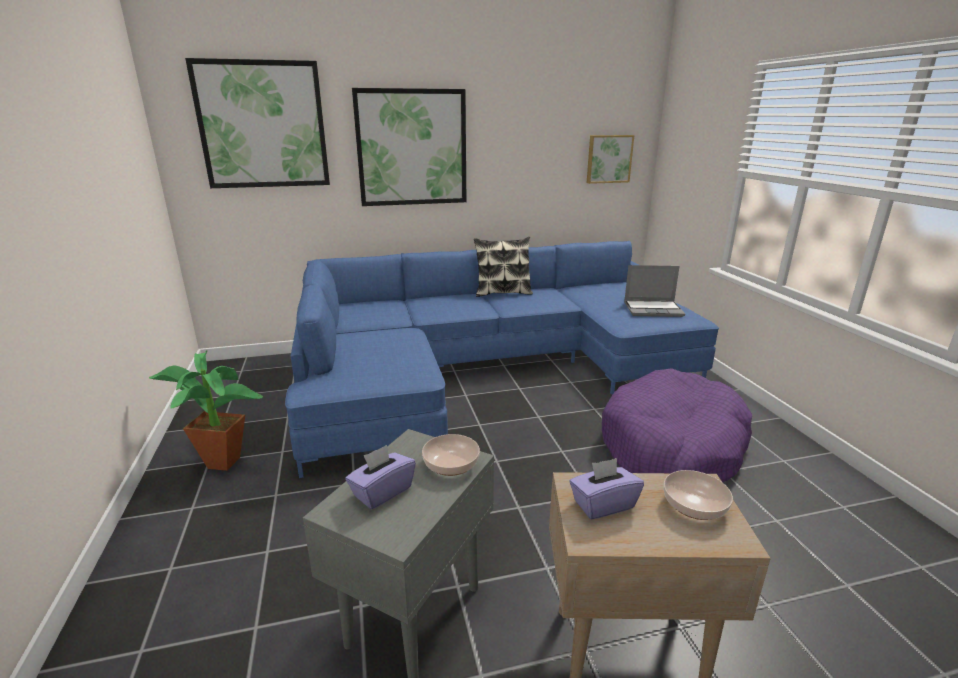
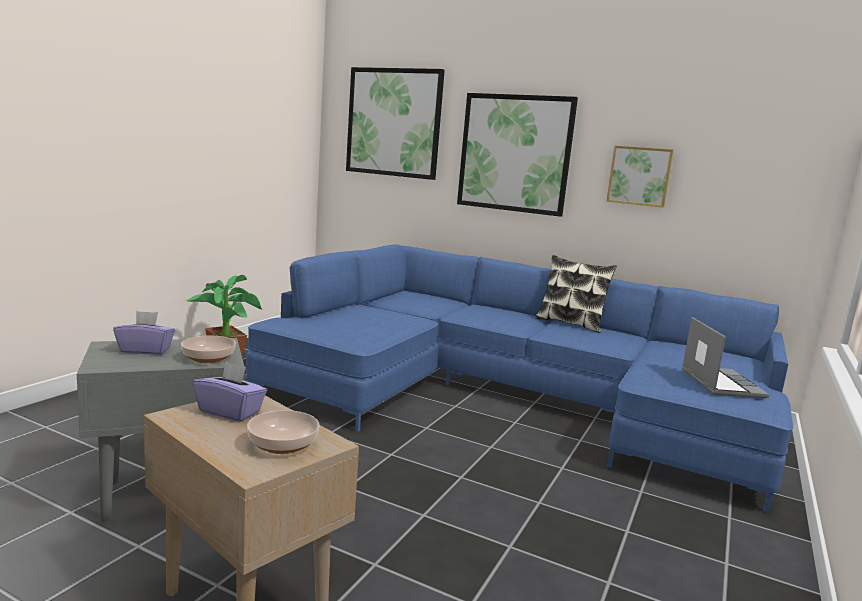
camera: 40 degrees right, 10 degrees down
picture [587,135,634,184] -> picture moved to [606,146,674,208]
purple dog bed [602,368,752,482] -> none
laptop [624,265,685,317] -> laptop turned 135 degrees counterclockwise [682,317,769,399]

